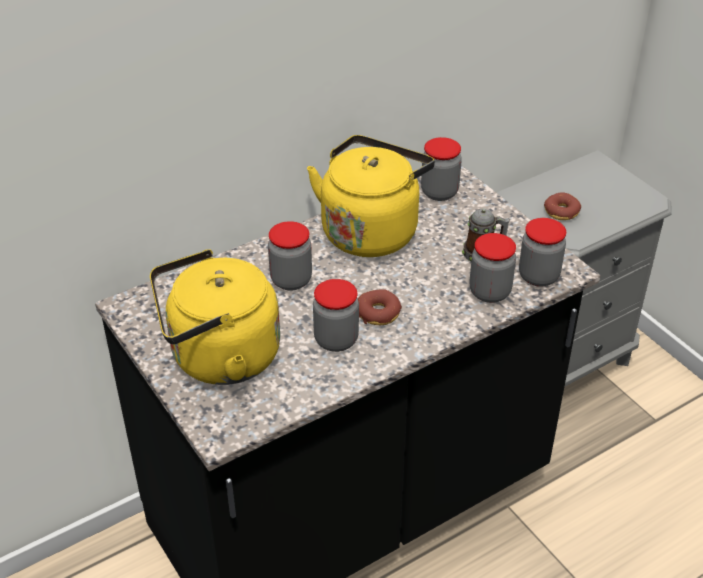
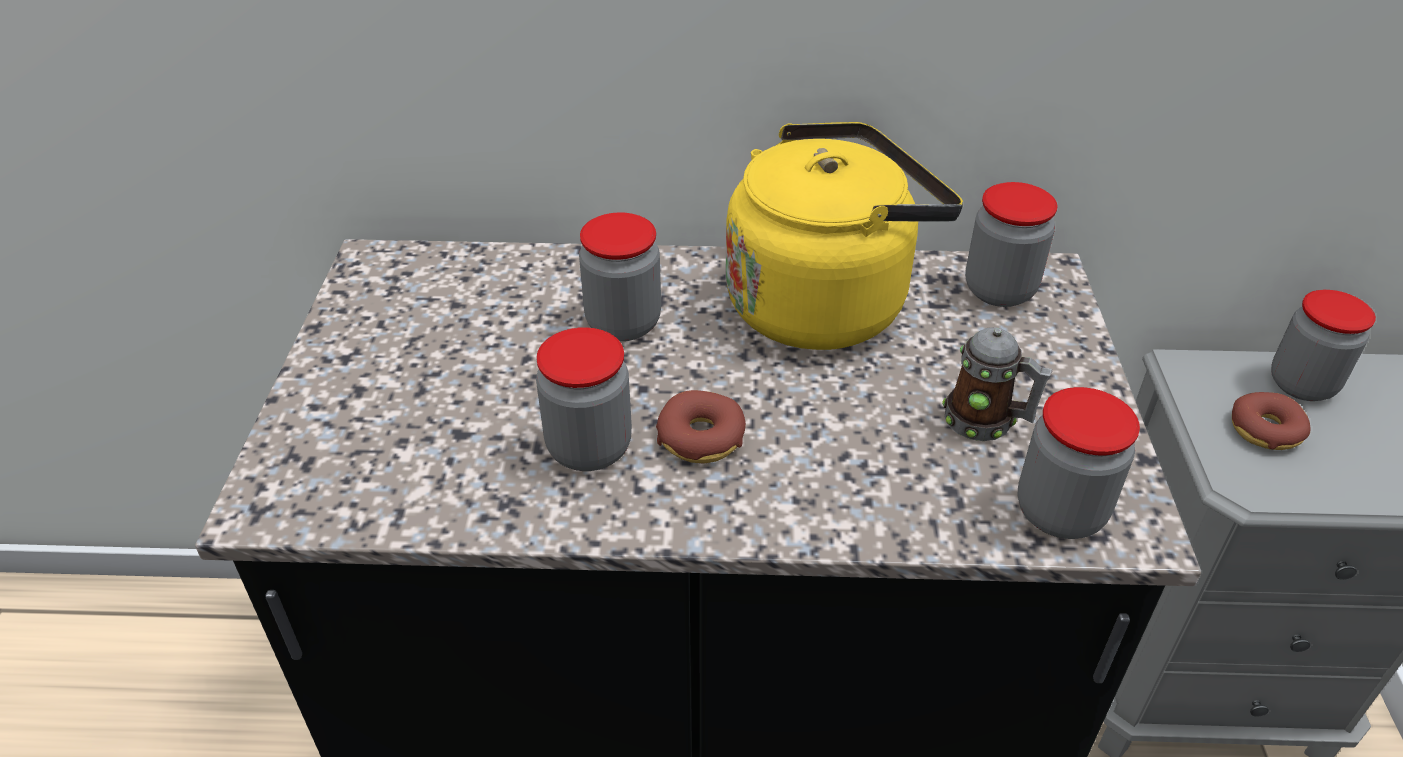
camera: 35 degrees right, 0 degrees up
yellow kettle [150,249,280,385] -> none
jar [470,233,516,303] -> jar moved to [1271,290,1376,401]

